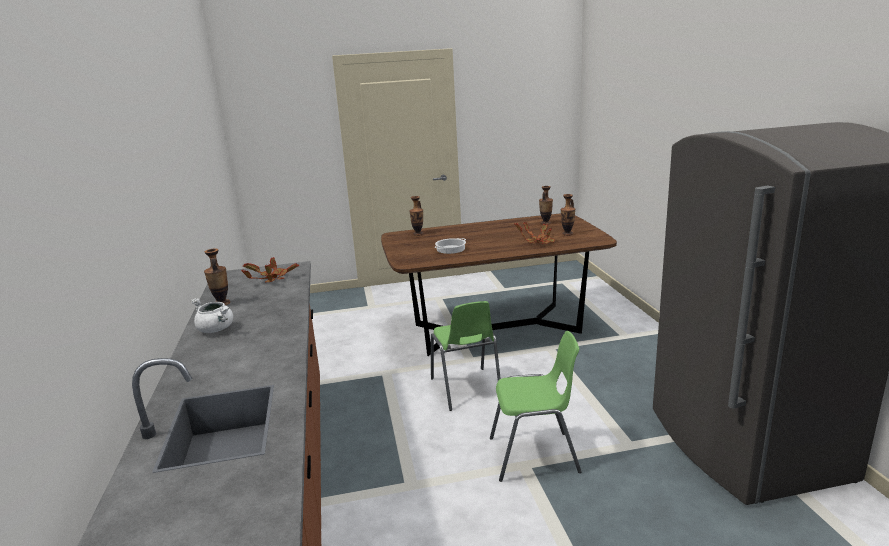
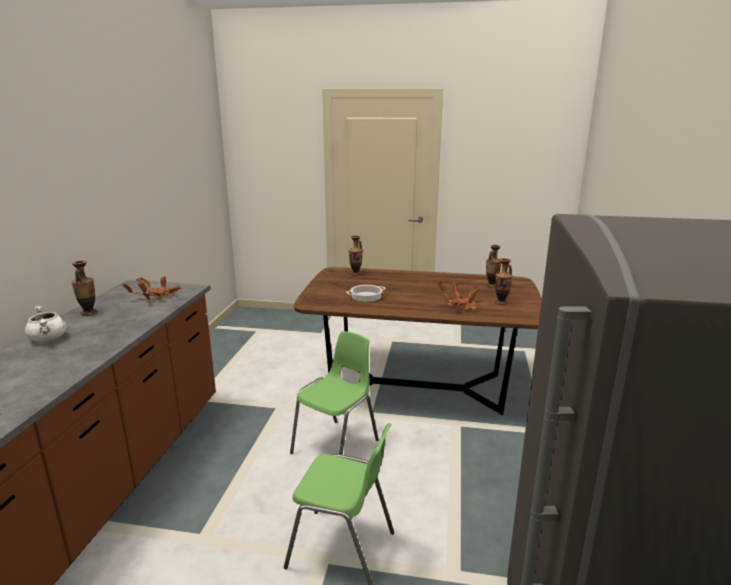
camera: 20 degrees right, 0 degrees up
green chair [431,301,501,411] -> green chair turned 150 degrees counterclockwise [290,331,379,455]

